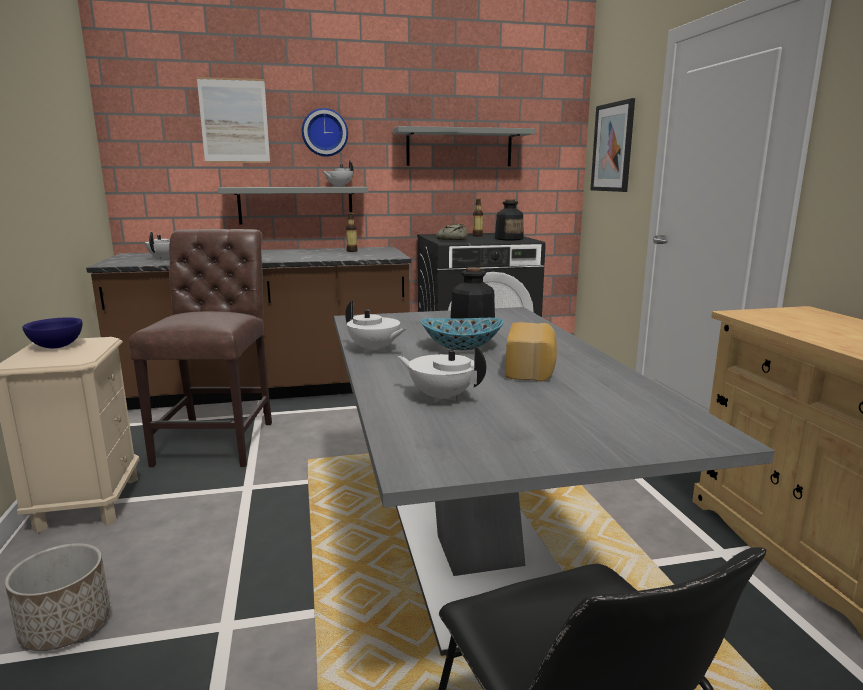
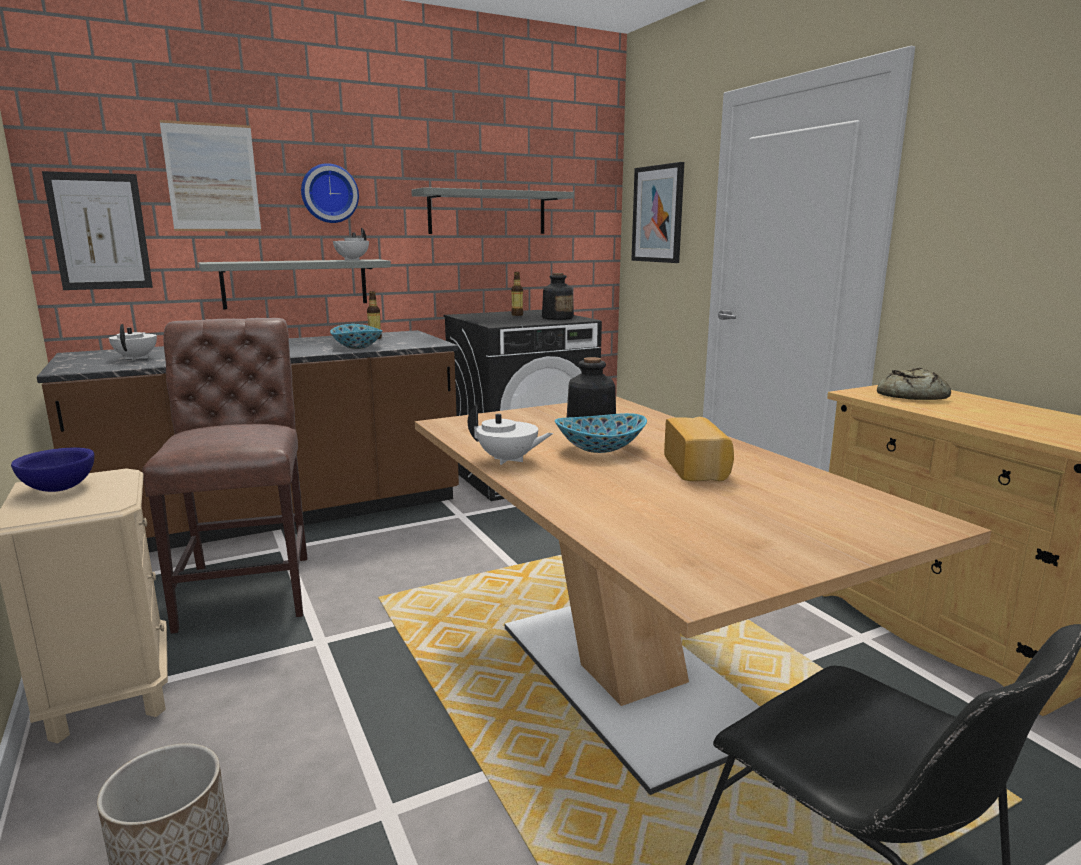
camera: 15 degrees left, 0 degrees up
grey dining table [334,307,775,656] -> brown dining table [415,397,991,795]
white teapot [398,345,486,403] -> none
bread [436,224,467,240] -> bread moved to [877,368,951,400]
none -> picture [42,171,153,290]
none -> bowl [330,324,382,349]

